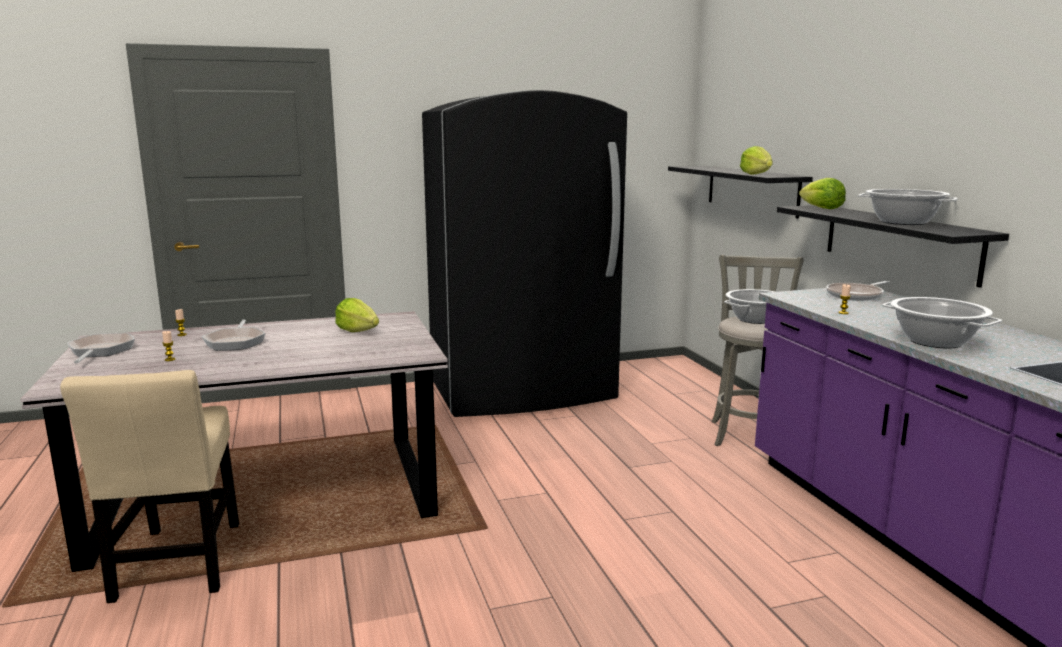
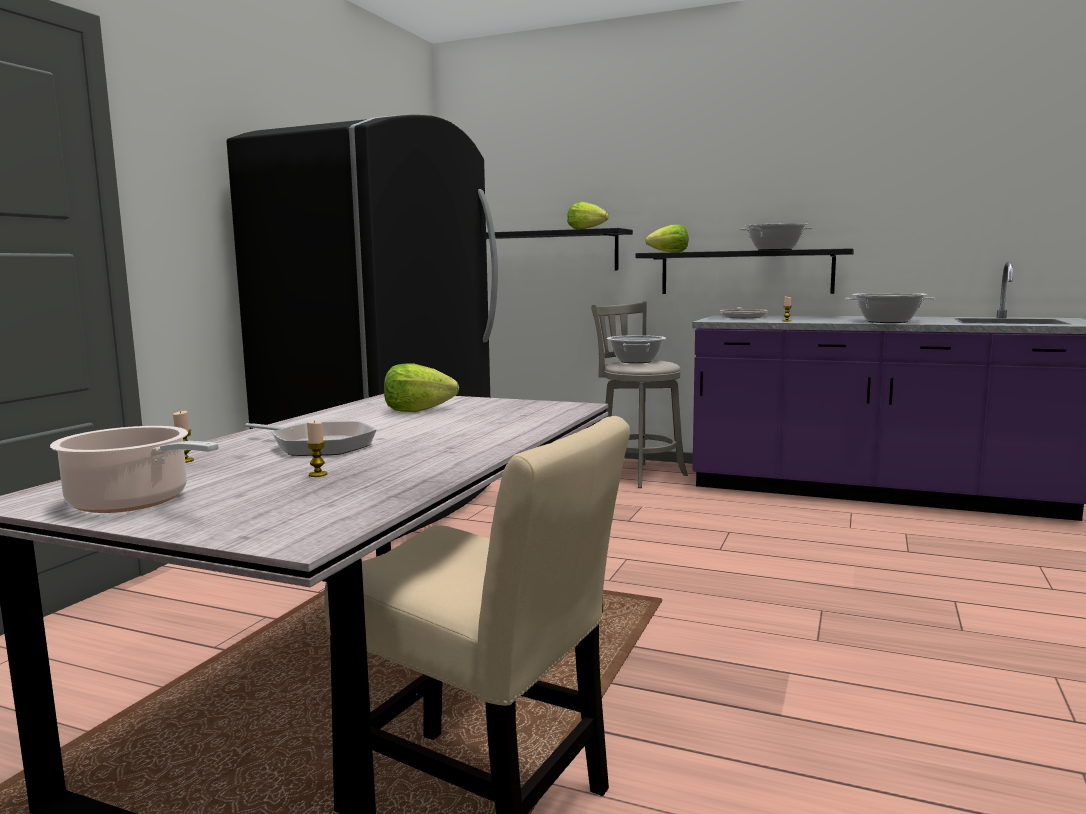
camera: 50 degrees left, 5 degrees down
frying pan [67,333,135,364] -> cooking pot [50,426,219,513]

